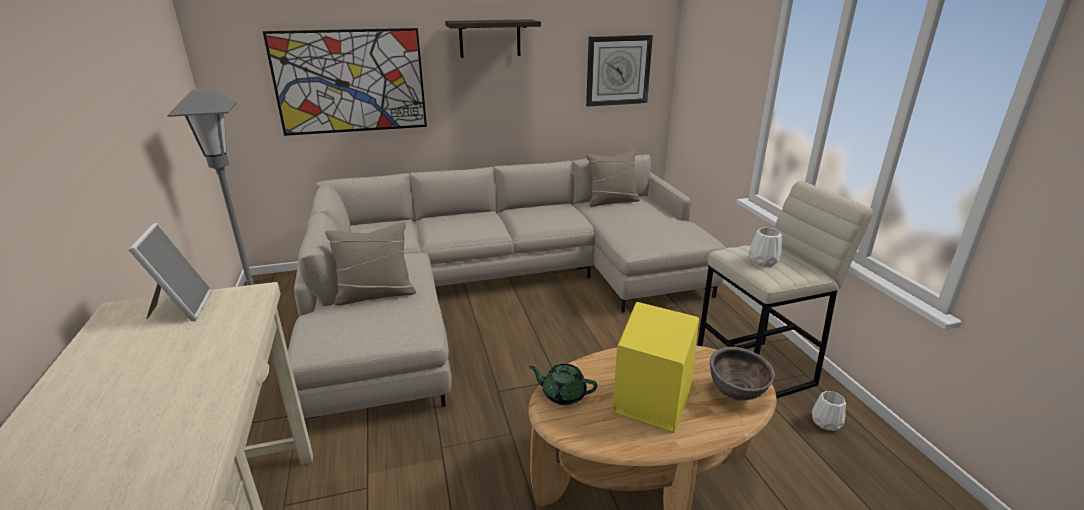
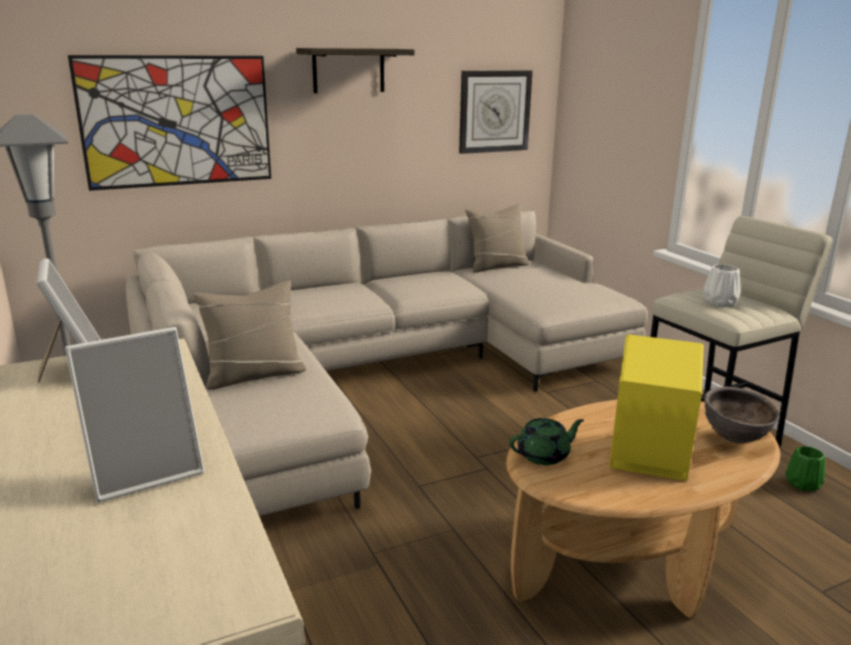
camera: 10 degrees left, 5 degrees down
green teapot [529,364,597,405] -> green teapot turned 150 degrees clockwise [509,418,584,465]
white vase [812,391,846,431] -> green vase [786,446,825,491]
none -> picture frame [65,327,204,503]

